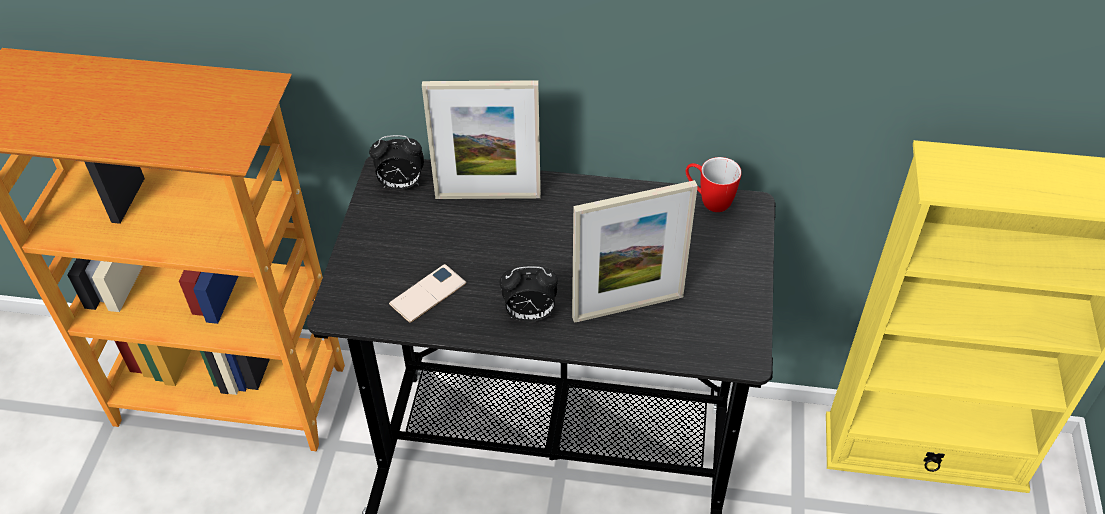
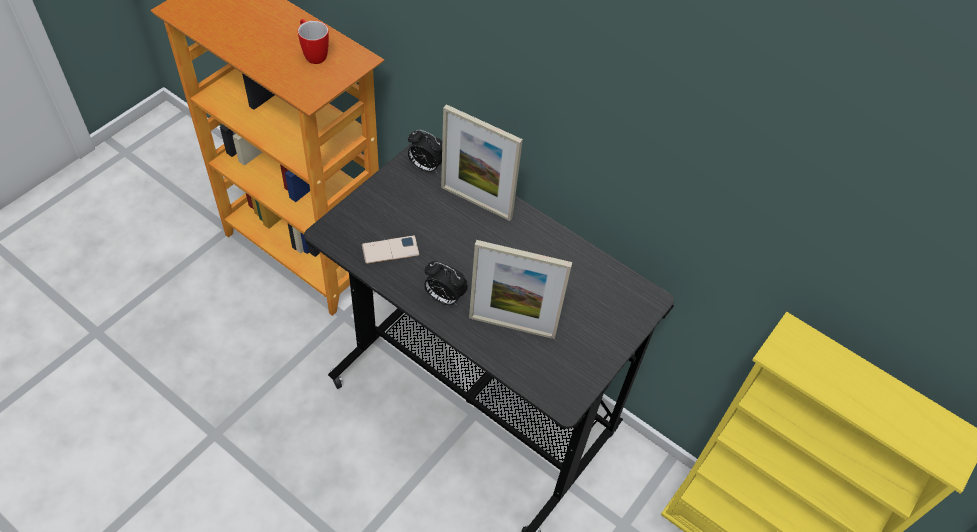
camera: 25 degrees right, 5 degrees up
mug [686,157,742,212] -> mug moved to [298,19,329,64]

